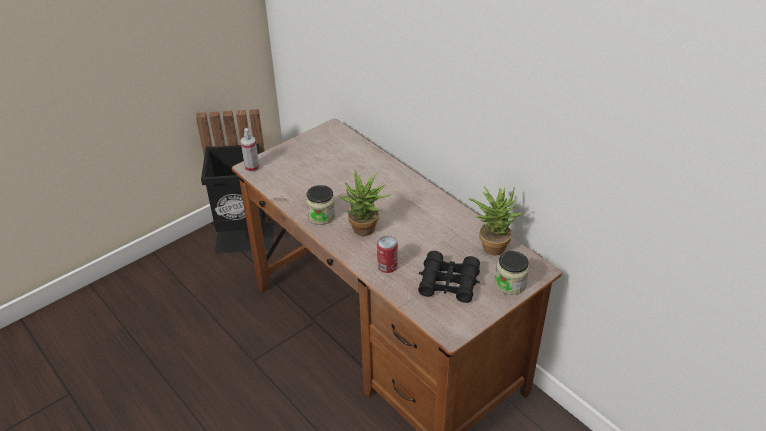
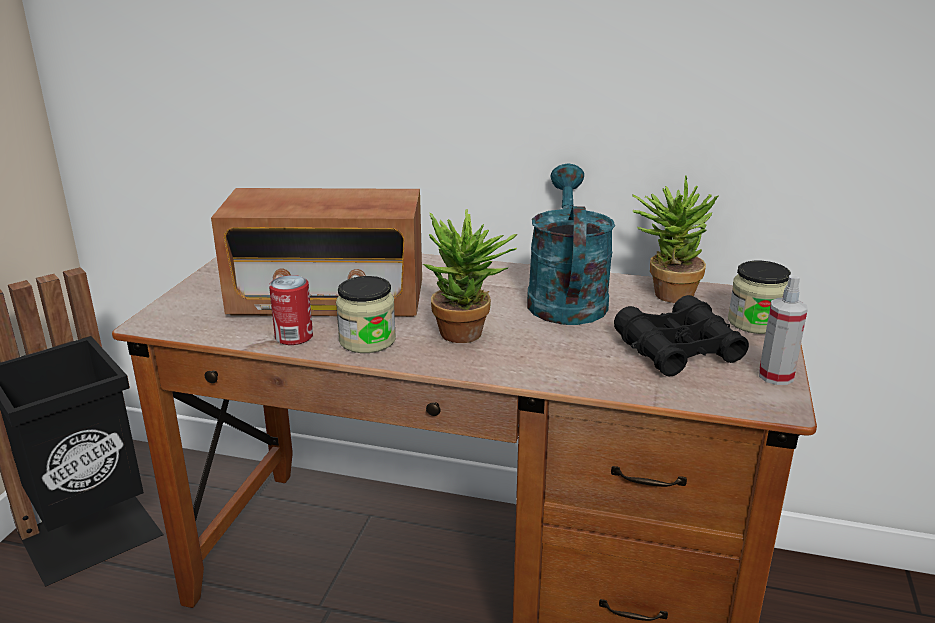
camera: 35 degrees left, 15 degrees down
spray bottle [240,128,260,172] -> spray bottle moved to [759,275,808,385]
can [377,236,398,273] -> can moved to [269,275,313,345]
none -> radio [211,188,422,317]
none -> turquoise watering can [527,163,615,325]

